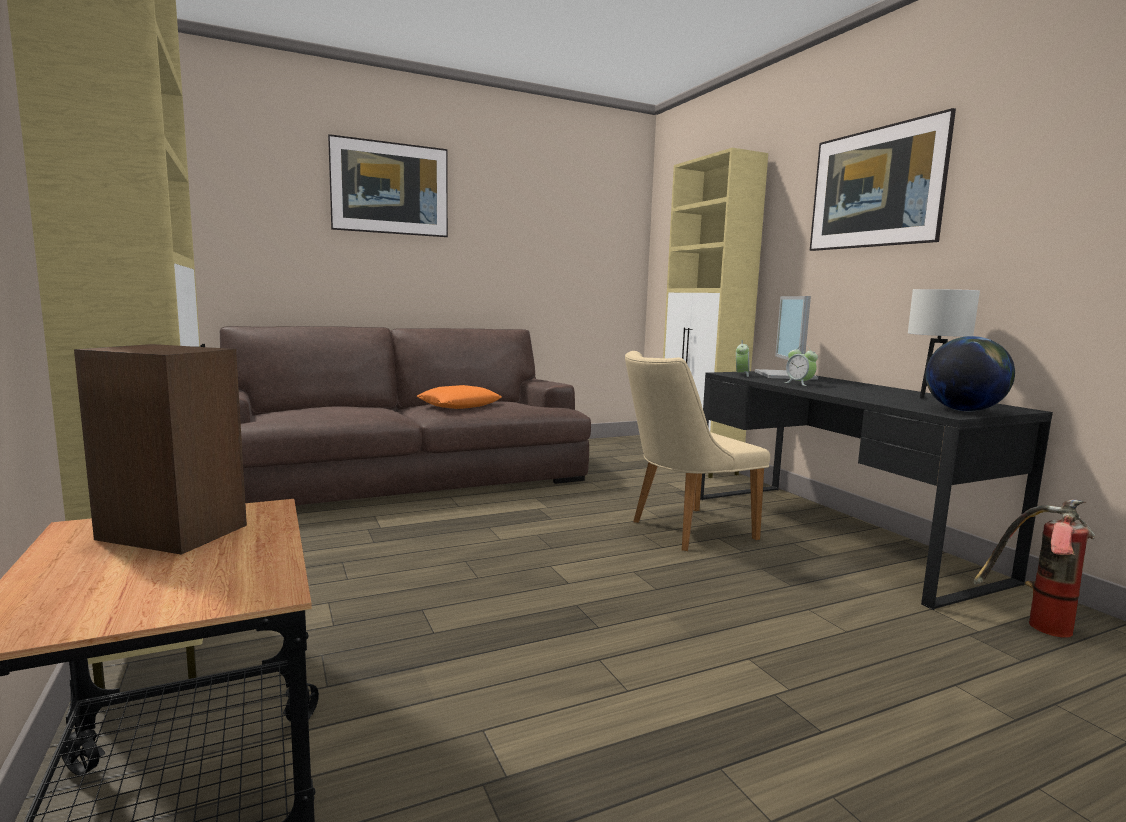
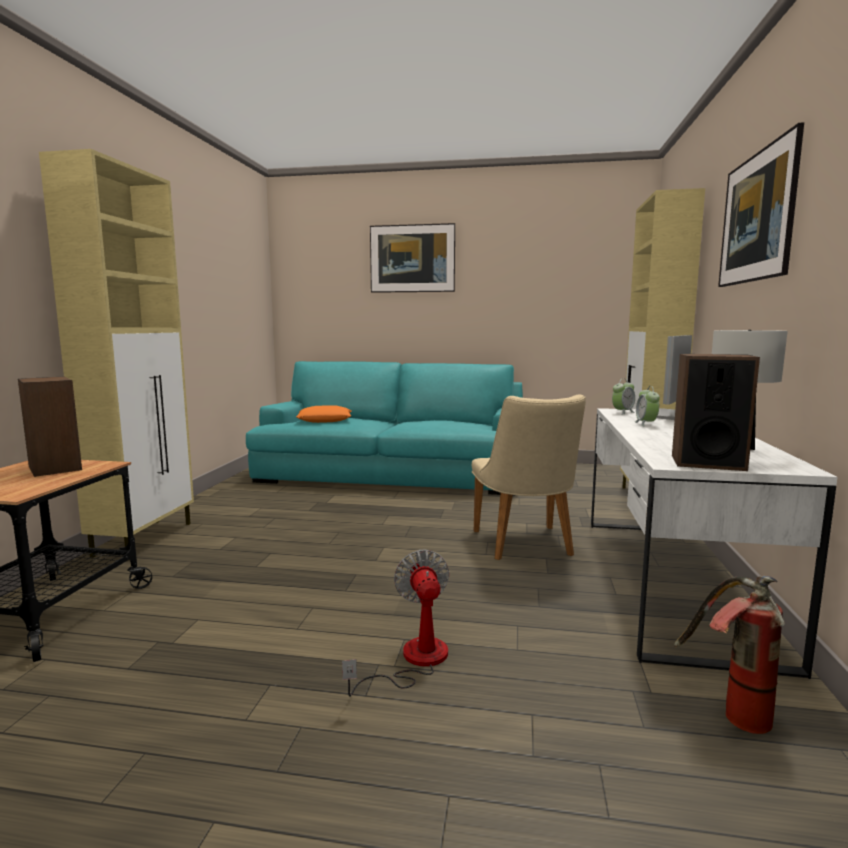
camera: 35 degrees right, 0 degrees up
brown sofa [220,326,591,505] -> turquoise sofa [246,361,523,496]
orange pillow [417,385,502,409] -> orange pillow moved to [296,405,352,423]
beige chair [625,351,770,551] -> beige chair turned 105 degrees counterclockwise [472,395,586,560]
black desk [700,371,1053,610] -> white desk [591,408,838,679]
globe [926,336,1015,411] -> speaker [672,354,760,471]
none -> fan [342,549,449,697]

